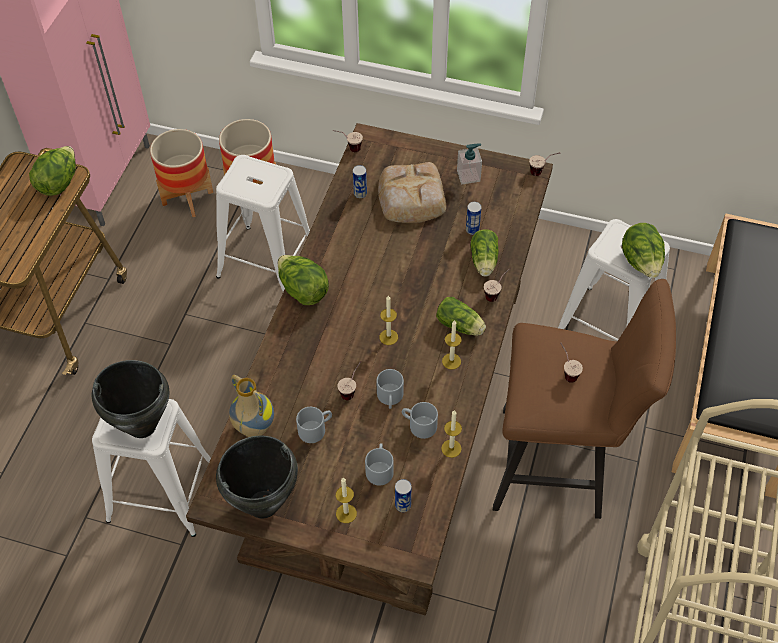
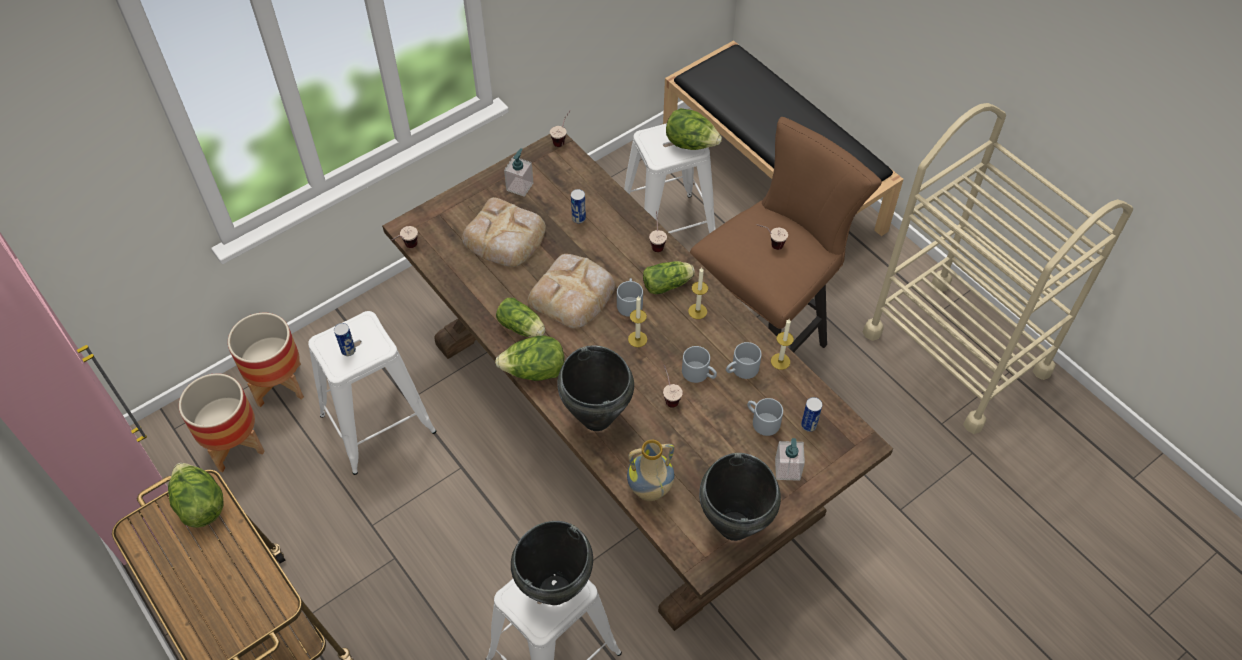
camera: 55 degrees left, 0 degrees up
grey mug [296,407,332,443] -> grey mug moved to [617,278,643,317]
candle [336,478,357,523] -> soap dispenser [775,438,805,481]
can [353,165,367,198] -> can moved to [334,323,356,356]
lettuce [470,229,499,277] -> lettuce moved to [496,298,545,337]
none -> bread [528,254,616,328]
none -> black cooking pot [557,345,634,431]

